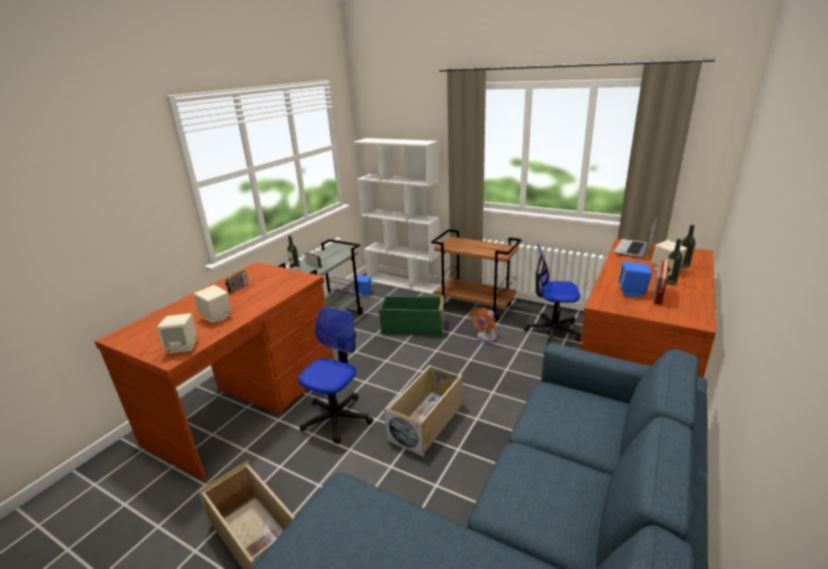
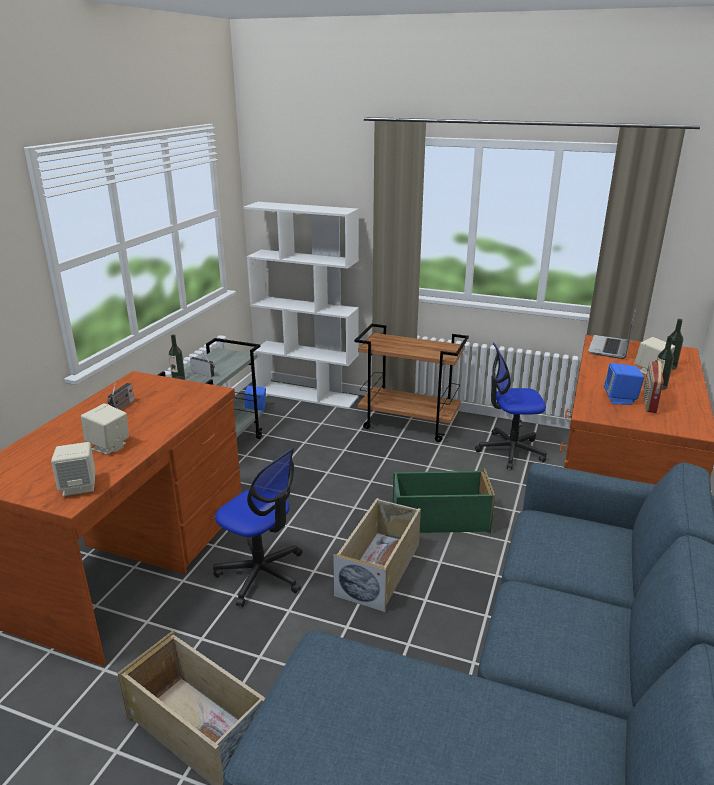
camera: 10 degrees left, 0 degrees up
office chair [298,307,373,444] -> office chair turned 105 degrees clockwise [213,448,302,607]
green storage box [379,295,444,336] -> green storage box moved to [393,469,495,533]
orange fan [471,307,497,342] -> none

